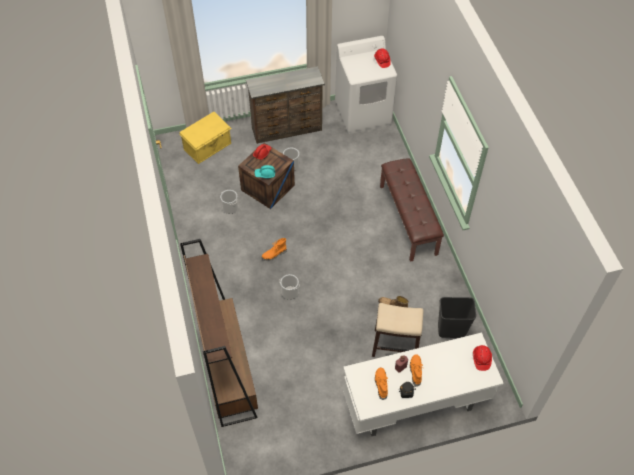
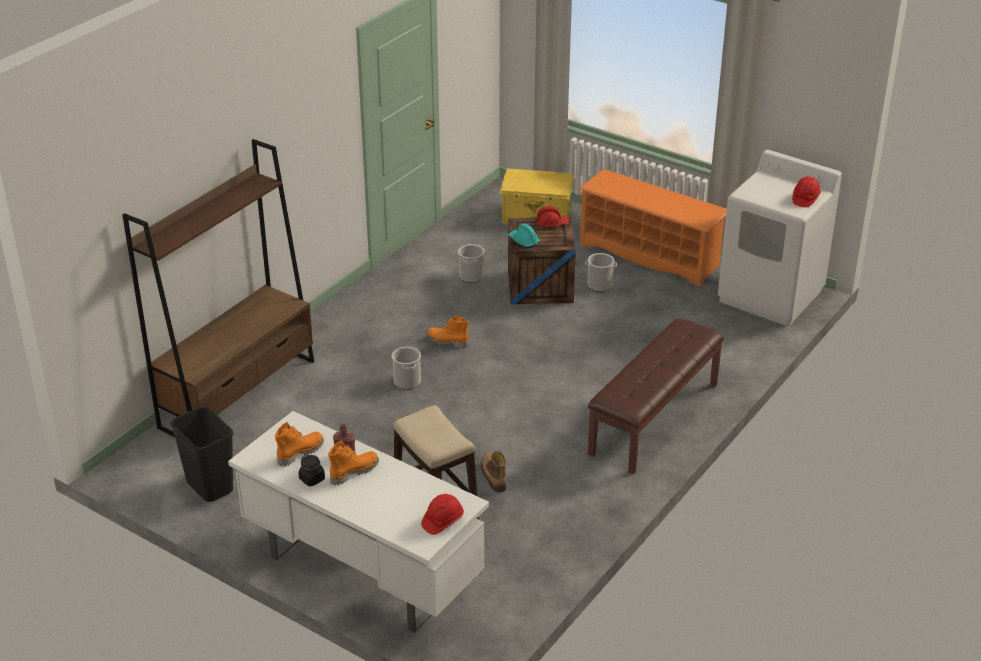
camera: 50 degrees right, 20 degrees down
brown dresser [246,66,325,144] -> orange shoe rack [579,169,727,286]
black trash can [438,297,476,338] -> black trash can moved to [170,406,234,502]

